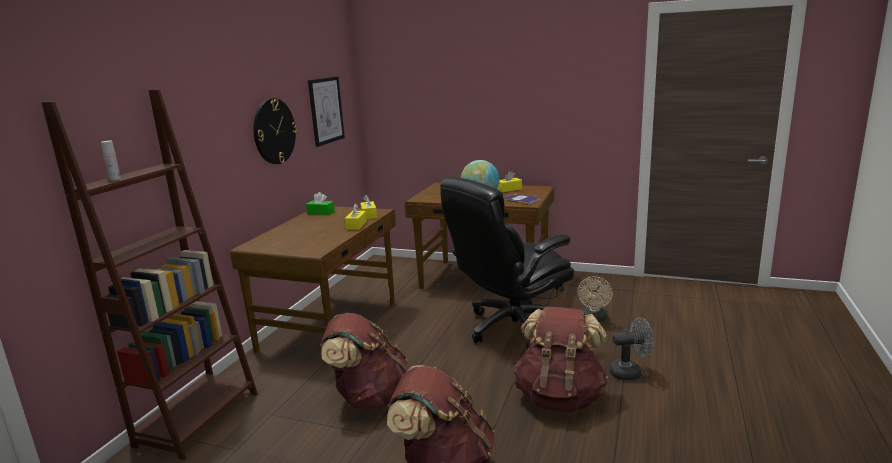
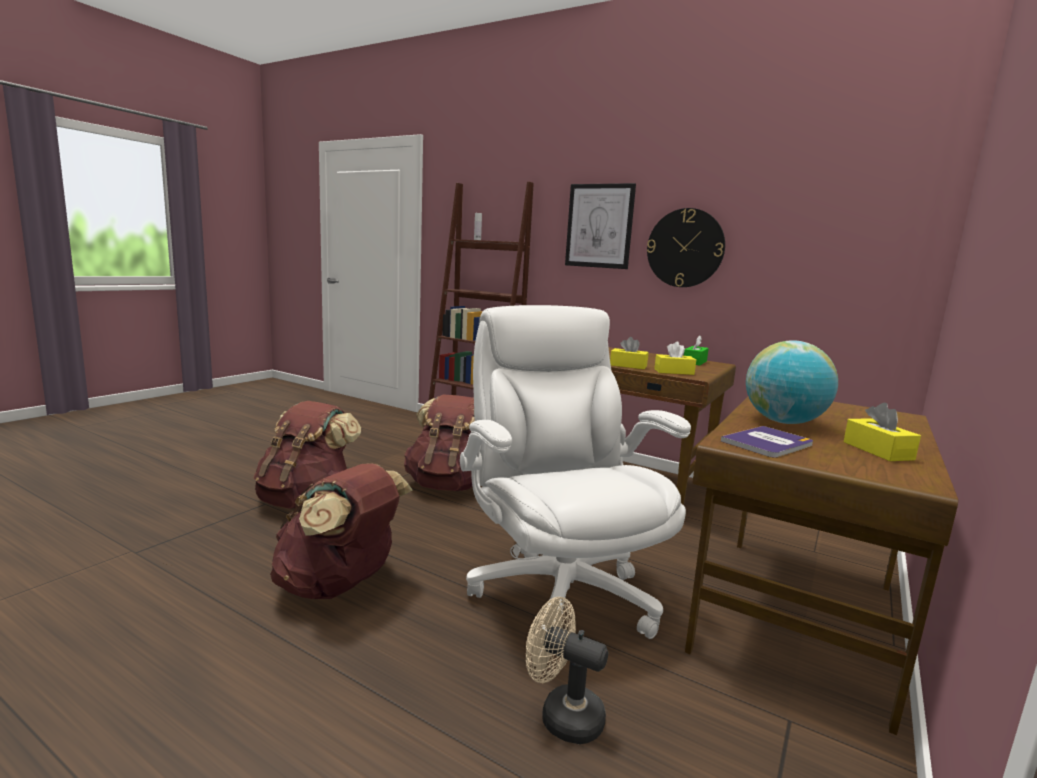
camera: 100 degrees right, 5 degrees down
picture [308,76,345,147] -> picture moved to [565,183,636,269]
black office chair [440,177,574,349] -> white office chair [460,305,691,653]
grey fan [609,317,654,381] -> none

